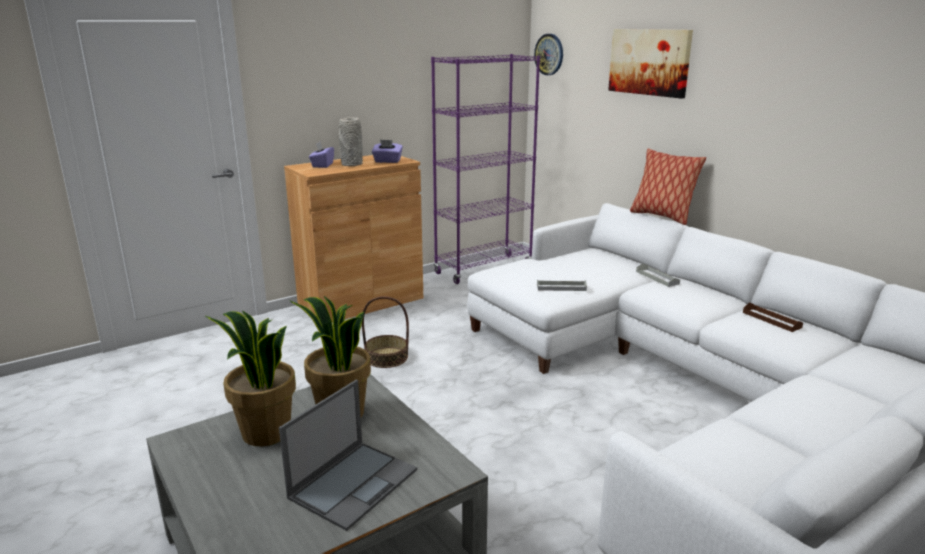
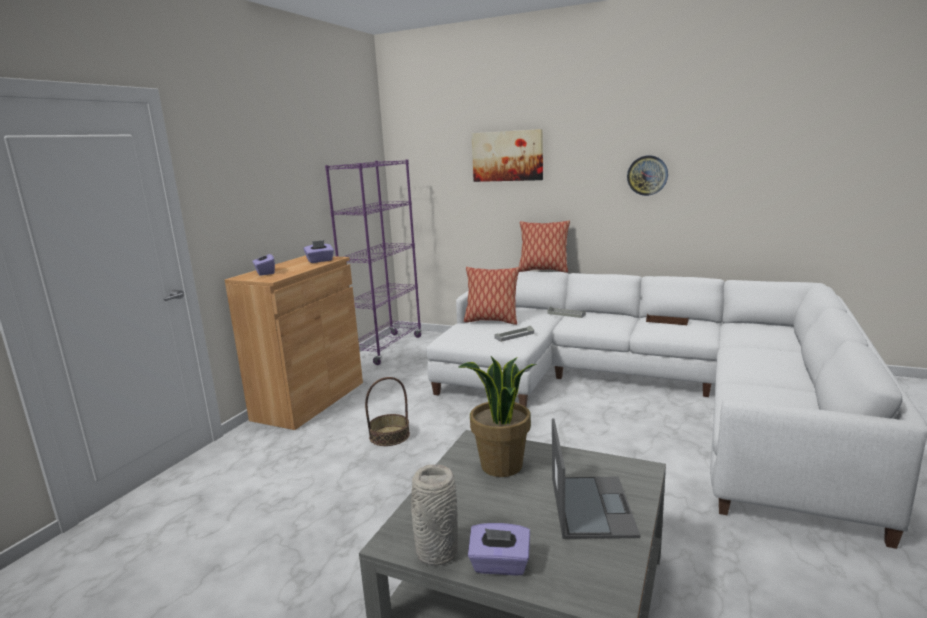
camera: 30 degrees left, 5 degrees down
potted plant [206,310,296,446] -> none
grey vase [339,117,363,166] -> grey vase moved to [411,465,458,566]
wall clock [534,34,563,75] -> wall clock moved to [627,155,668,196]
none -> pillow [464,267,520,325]
none -> purple tissue box [468,523,530,575]

